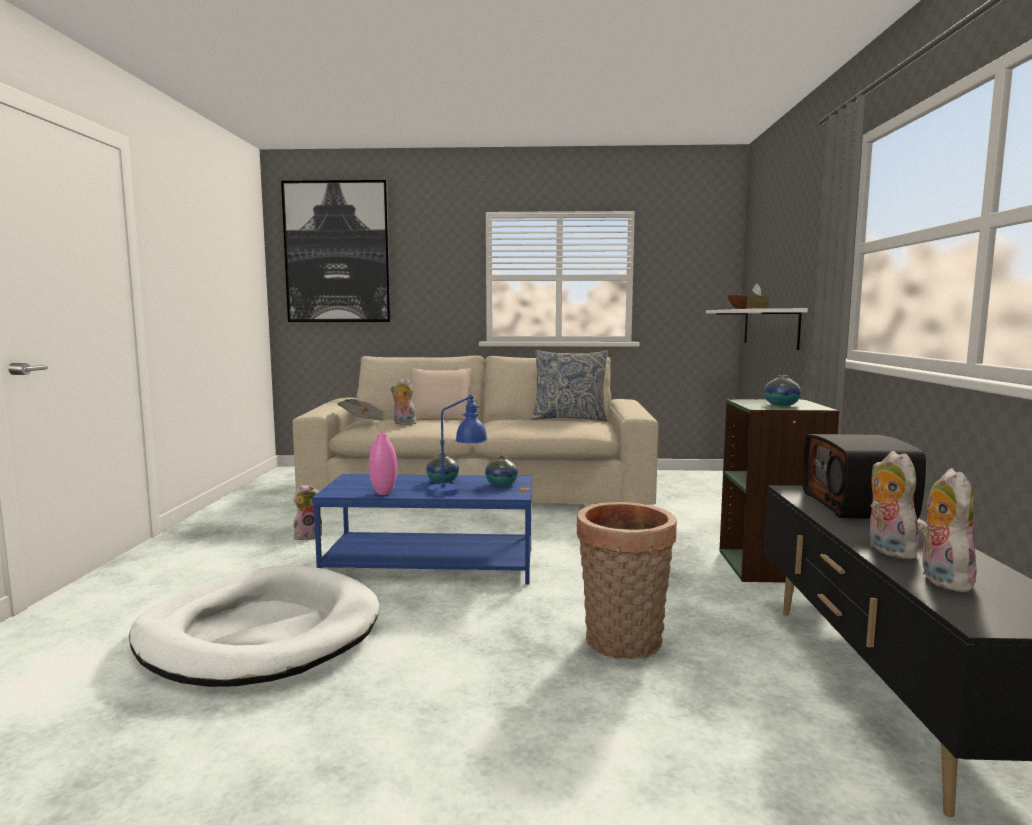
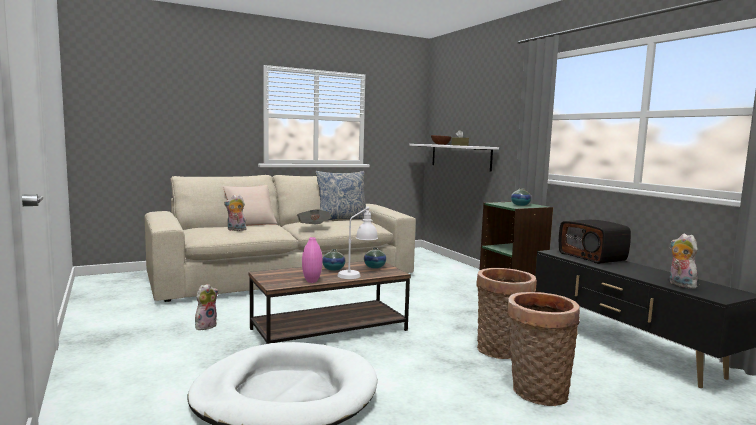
camera: 30 degrees left, 0 degrees up
picture [281,180,391,322] -> none
blue coffee table [312,474,532,585] -> brown coffee table [248,261,411,344]
newspaper [338,399,385,420] -> newspaper moved to [297,209,332,224]
blue table lamp [427,394,488,496] -> white table lamp [337,206,378,279]
plush toy [869,451,919,559] -> none
none -> basket [507,292,580,406]

